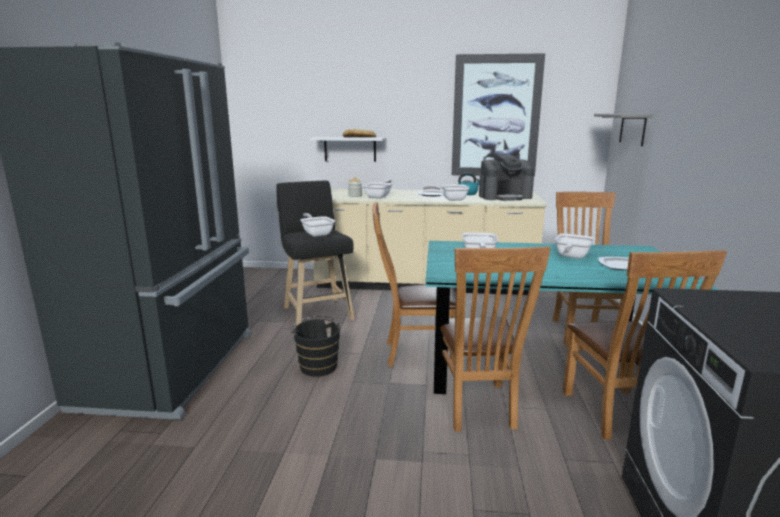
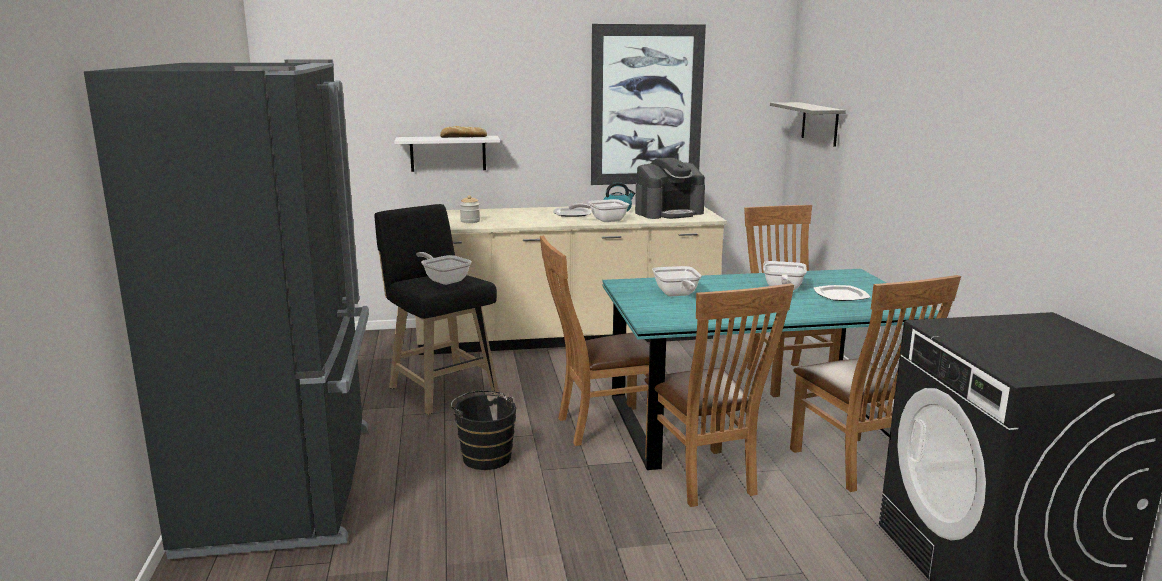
camera: 15 degrees left, 0 degrees up
frying pan [362,180,392,198] -> none

